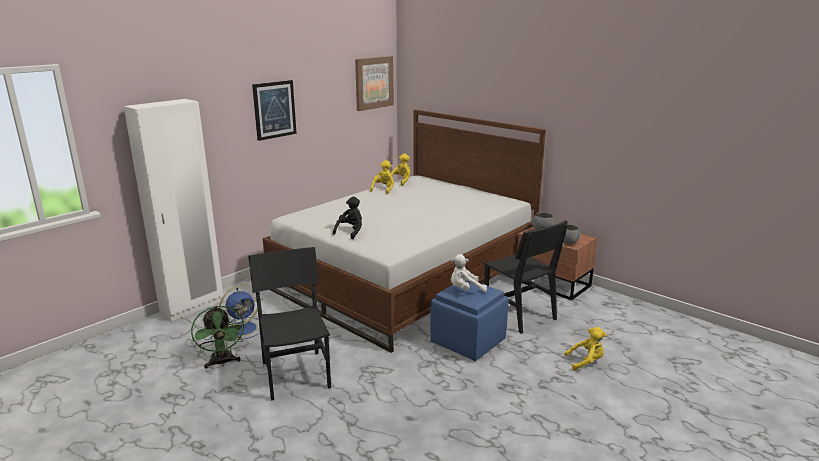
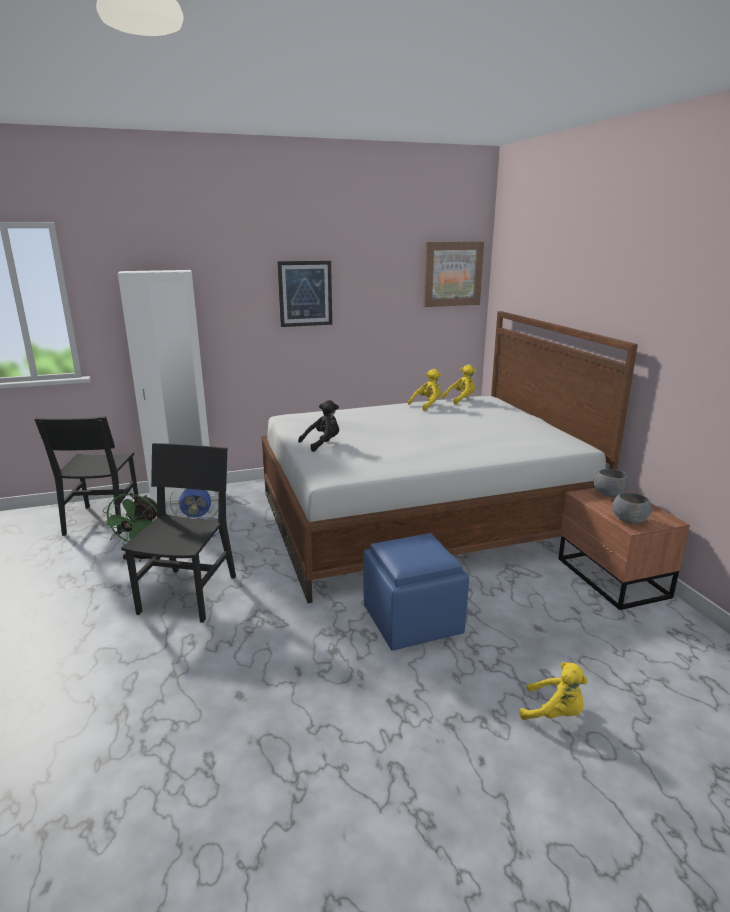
camera: 30 degrees right, 0 degrees up
white plush toy [451,254,487,292] -> none
black chair [483,220,568,334] -> black chair moved to [34,416,139,536]

